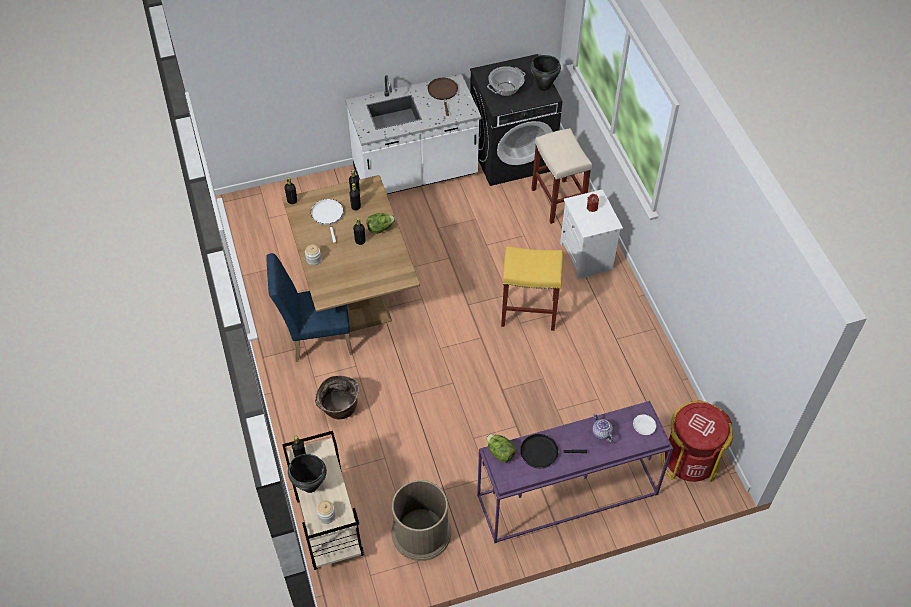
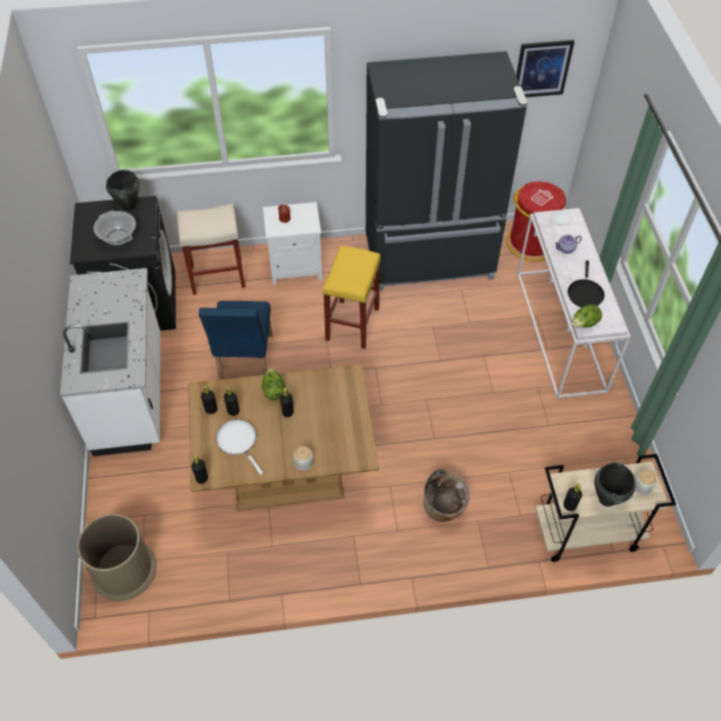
camera: 80 degrees left, 0 degrees up
blue chair [266,253,353,362] -> blue chair moved to [199,301,272,380]
white frying pan [311,199,343,243] -> white frying pan turned 60 degrees clockwise [216,419,263,475]
brown trash can [391,480,451,561] -> brown trash can moved to [77,514,157,601]
brown frying pan [428,78,458,116] -> none
purple console table [477,401,673,543] -> white console table [517,208,631,399]
none -> black fridge [366,51,527,290]
none -> picture [516,40,575,97]

